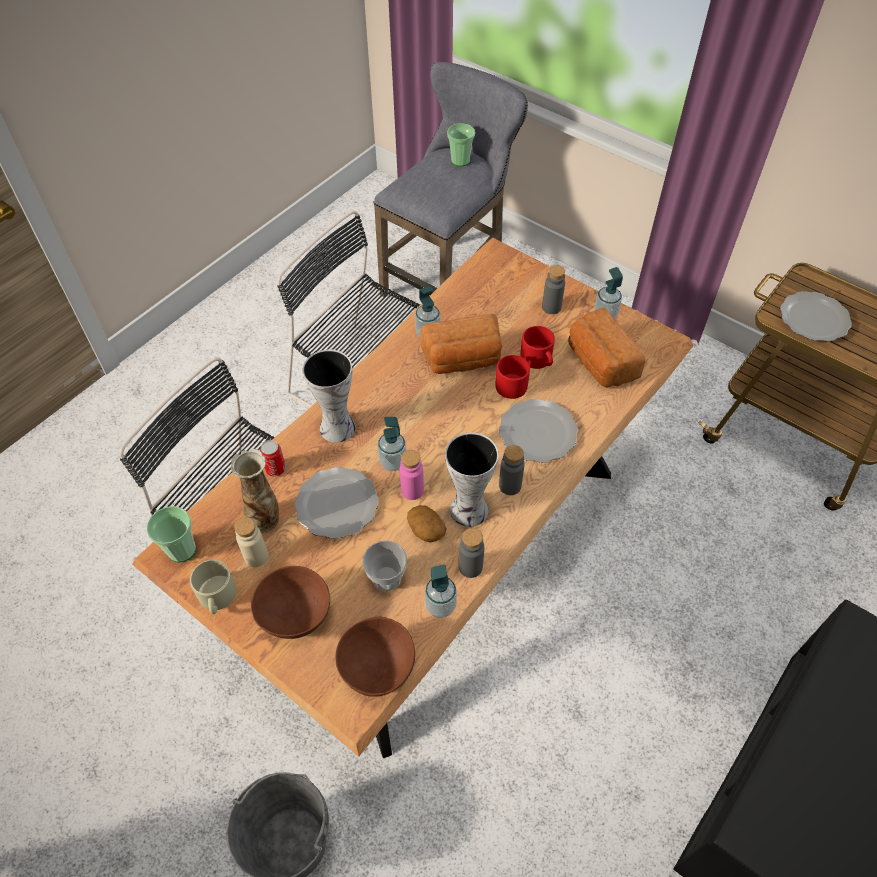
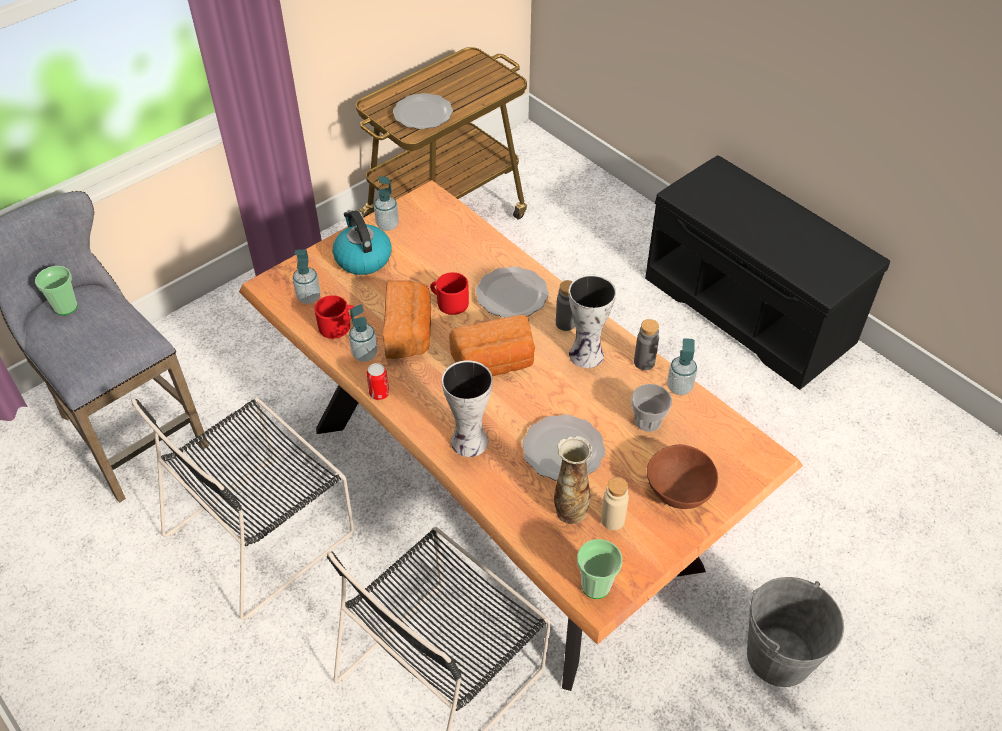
camera: 80 degrees left, 5 degrees down
beige mug [190,560,236,614] -> none
can [260,440,286,476] -> can moved to [367,363,389,400]
brown bowl [335,617,415,697] -> none
soap dispenser [378,417,406,471] -> soap dispenser moved to [292,249,321,304]
pink bottle [400,450,424,500] -> none
potato [407,505,447,542] -> none
red mug [520,326,555,369] -> red mug moved to [314,295,355,339]
grey bottle [542,265,565,314] -> kettle [333,210,392,275]
bread [568,307,646,388] -> bread moved to [449,315,535,376]

